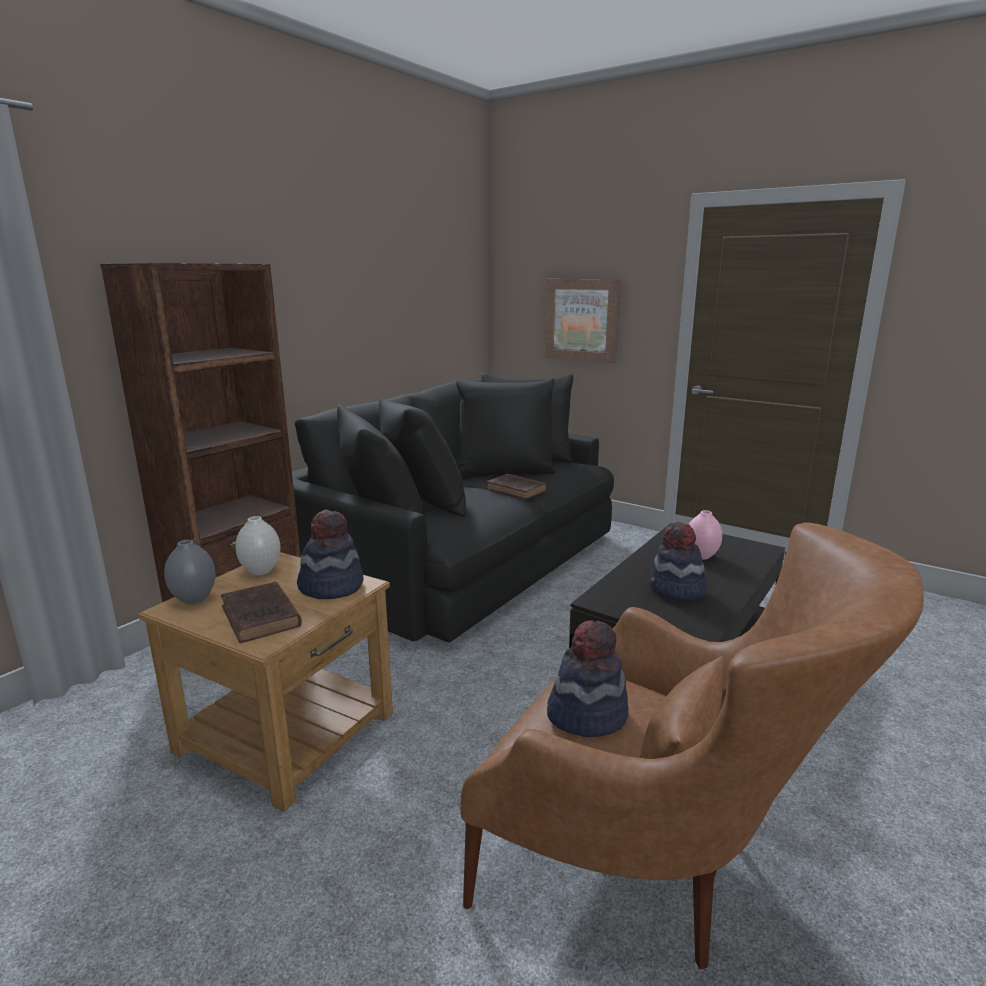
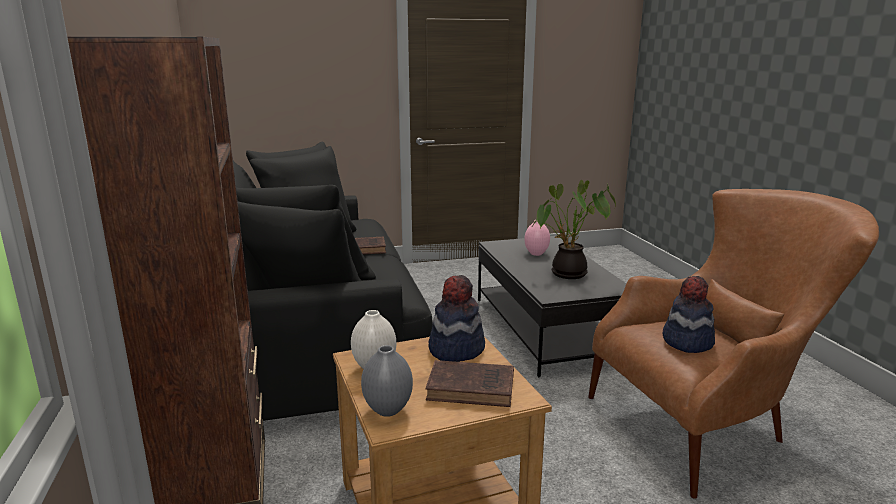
camera: 50 degrees left, 0 degrees up
picture [545,279,621,364] -> none
hat [649,522,707,601] -> potted plant [532,180,616,279]

